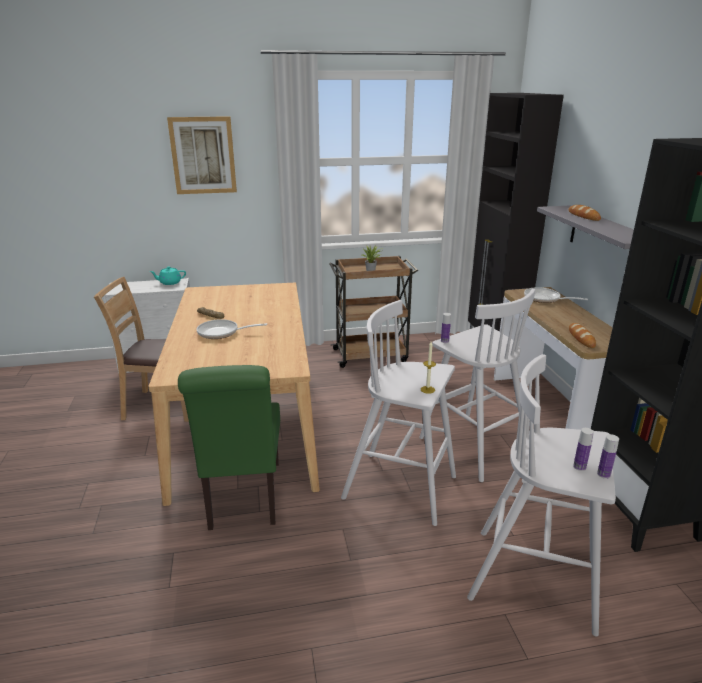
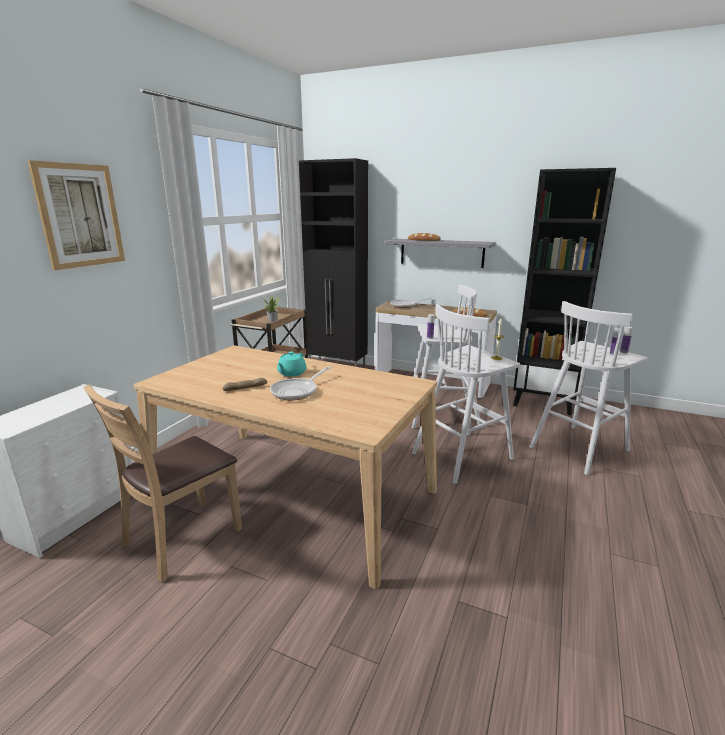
camera: 55 degrees left, 5 degrees down
turquoise teapot [149,266,186,285] -> turquoise teapot moved to [277,351,306,377]
green chair [178,365,280,530] -> none

